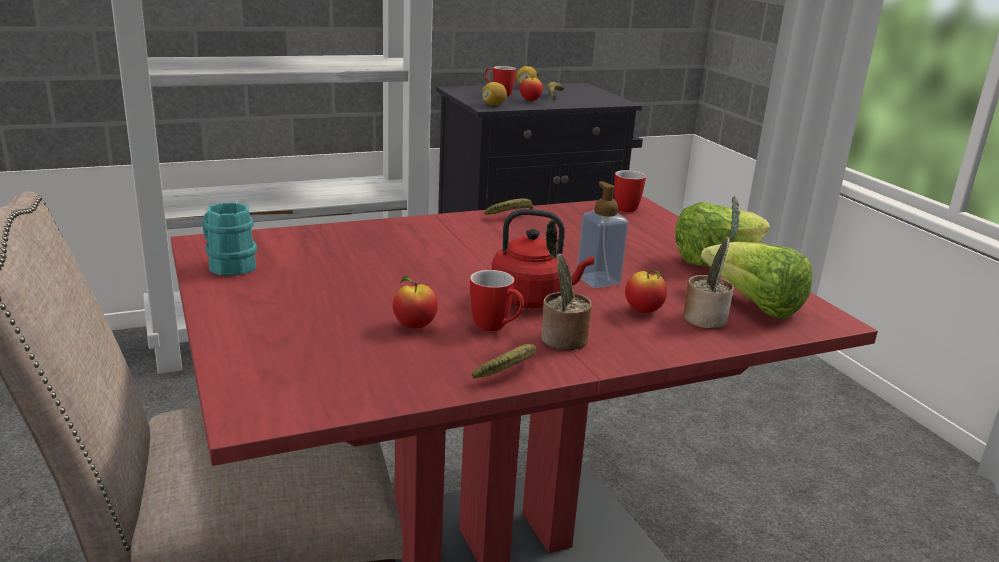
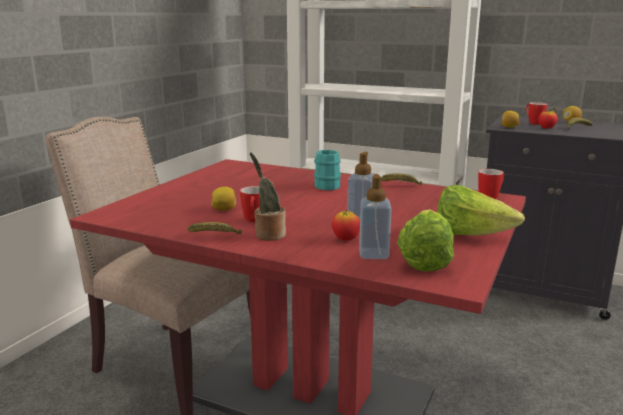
camera: 50 degrees right, 5 degrees down
turquoise mug [203,203,257,276] -> turquoise mug moved to [314,150,341,190]
apple [393,276,438,329] -> lemon [211,187,236,211]
red kettle [492,209,594,308] -> none
potted plant [683,196,740,329] -> soap dispenser [359,174,392,259]

